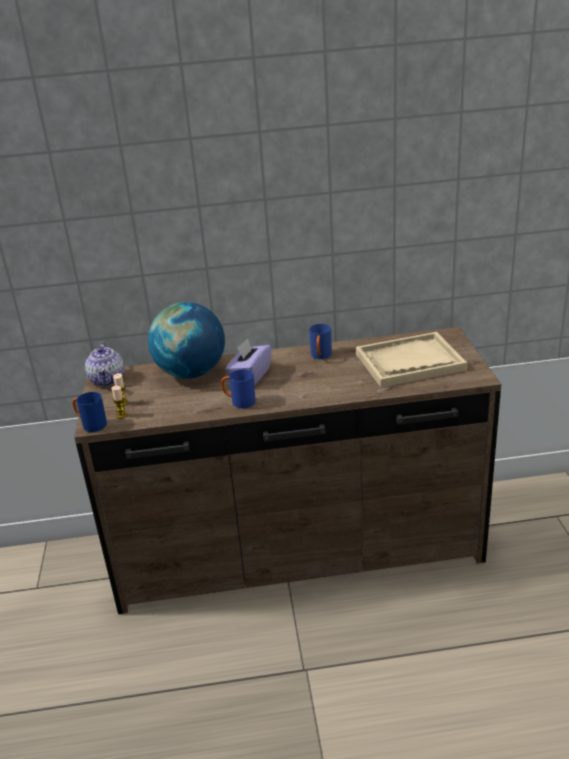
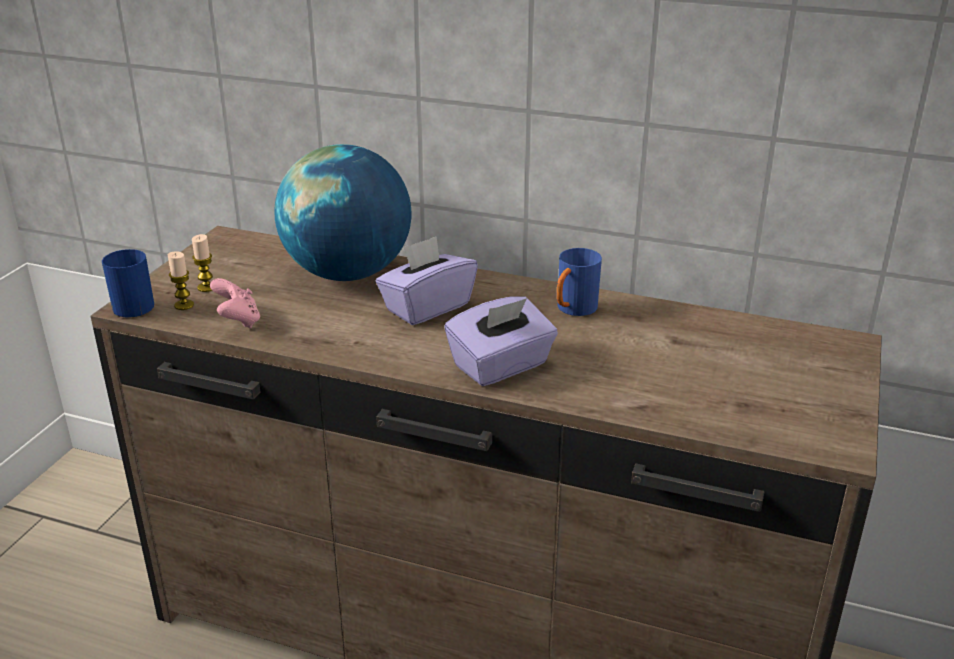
camera: 25 degrees right, 0 degrees up
teapot [85,343,125,386] -> none
blue mug [221,369,256,408] -> none
beige tray [356,332,467,388] -> none
none -> pink game controller [210,278,260,328]
none -> purple tissue box [444,297,558,386]

